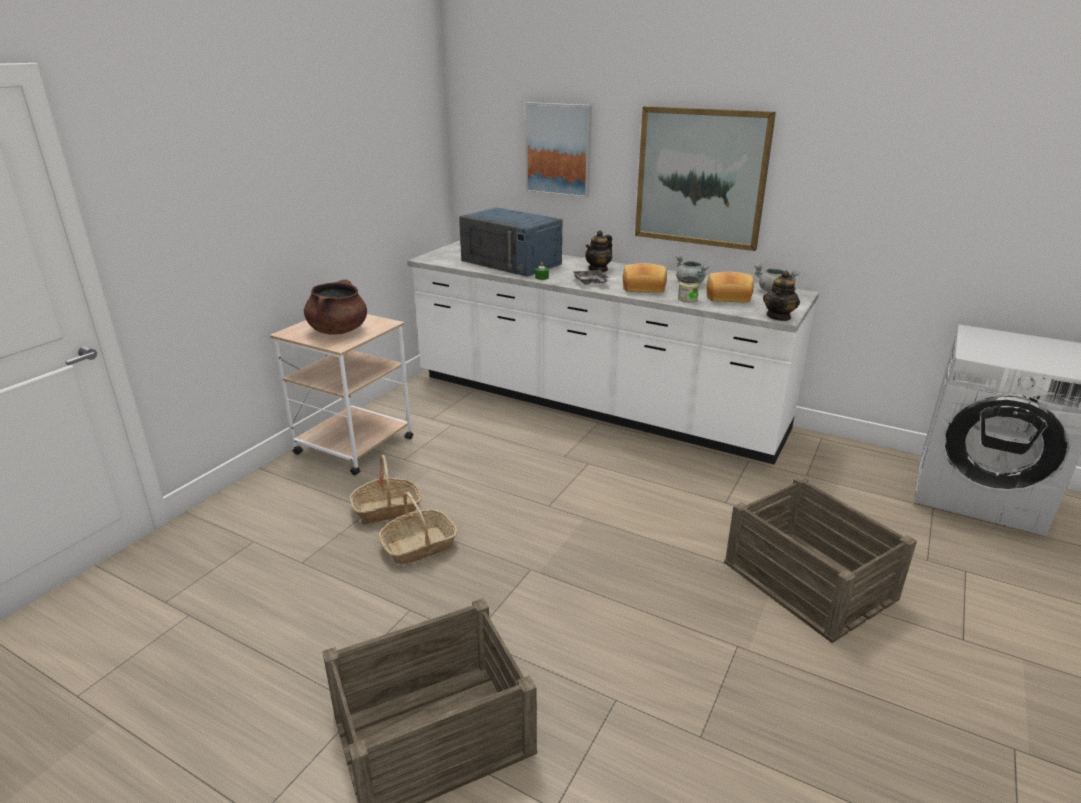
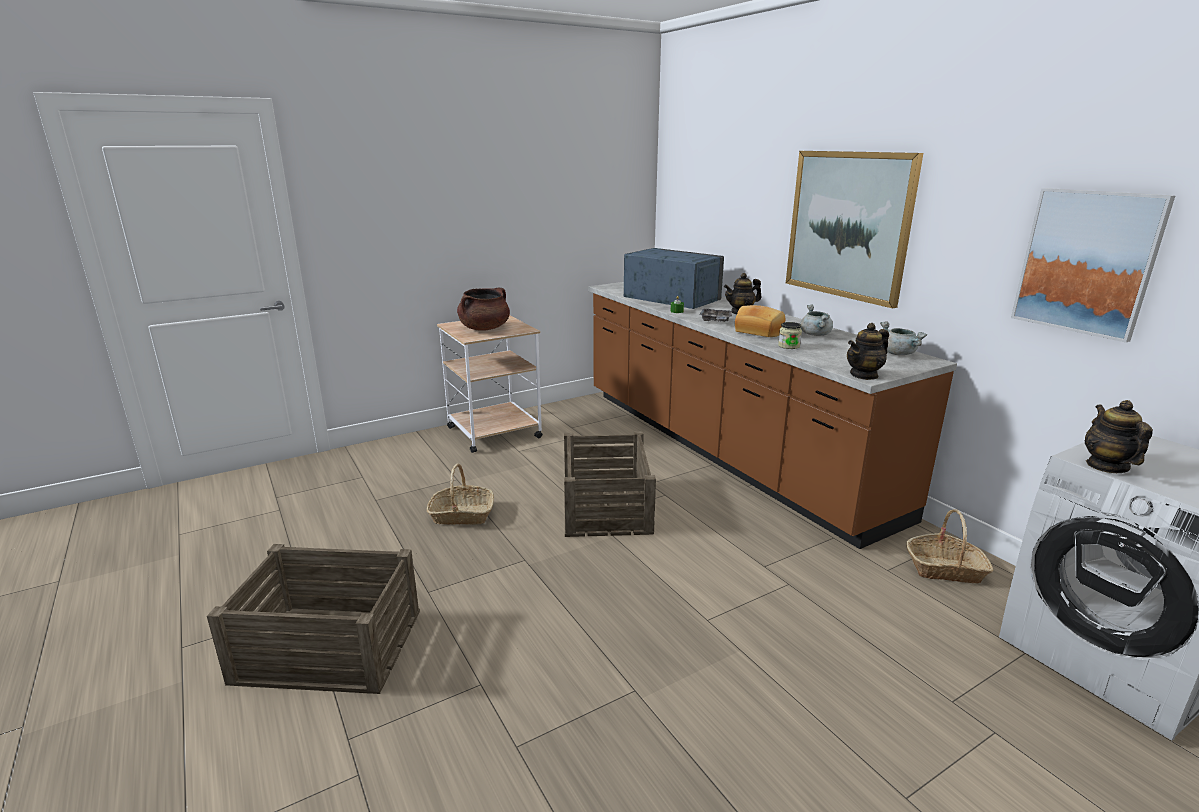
camera: 30 degrees right, 5 degrees down
basket [350,455,422,524] -> basket moved to [906,509,993,584]
white counter [407,241,819,465] -> brown counter [588,282,957,549]
blue microwave [459,207,562,277] -> blue microwave turned 150 degrees clockwise [624,248,724,309]
picture [525,102,592,198] -> picture moved to [1011,188,1175,343]
bread [706,271,754,303] -> none
crate [724,476,917,643] -> crate moved to [564,431,656,537]
none -> teapot [1085,400,1153,473]

